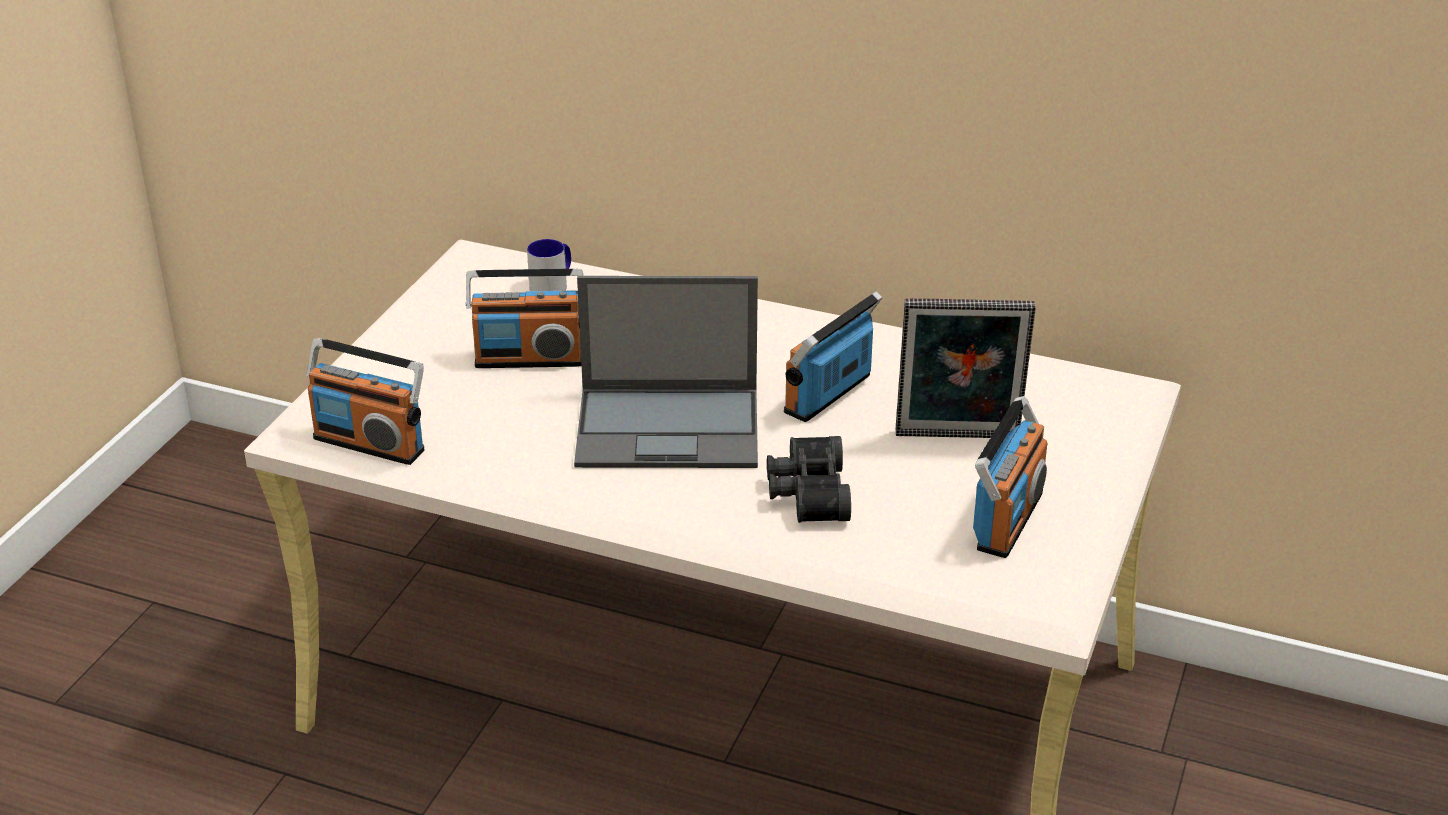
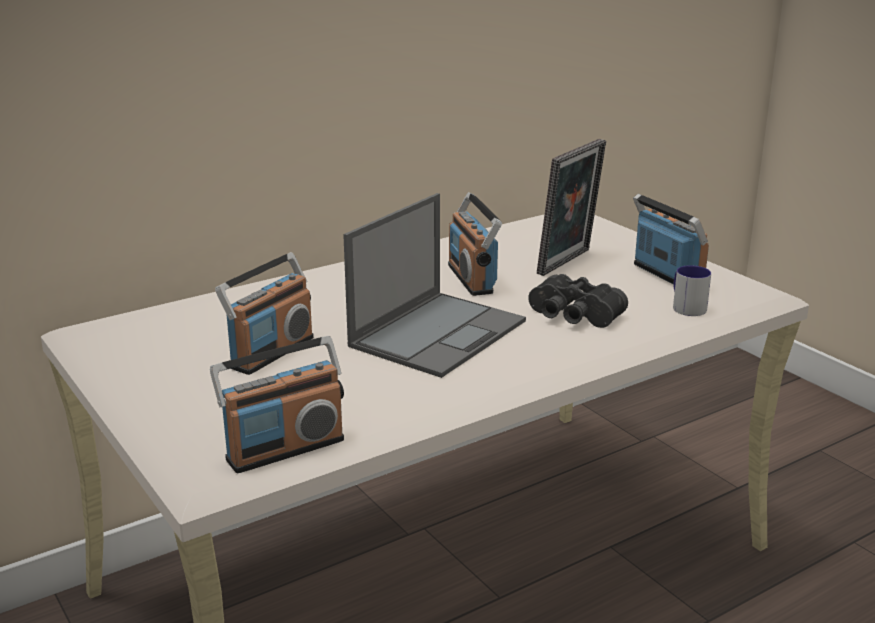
camera: 55 degrees left, 10 degrees down
mug [527,239,571,291] -> mug moved to [673,265,711,316]

